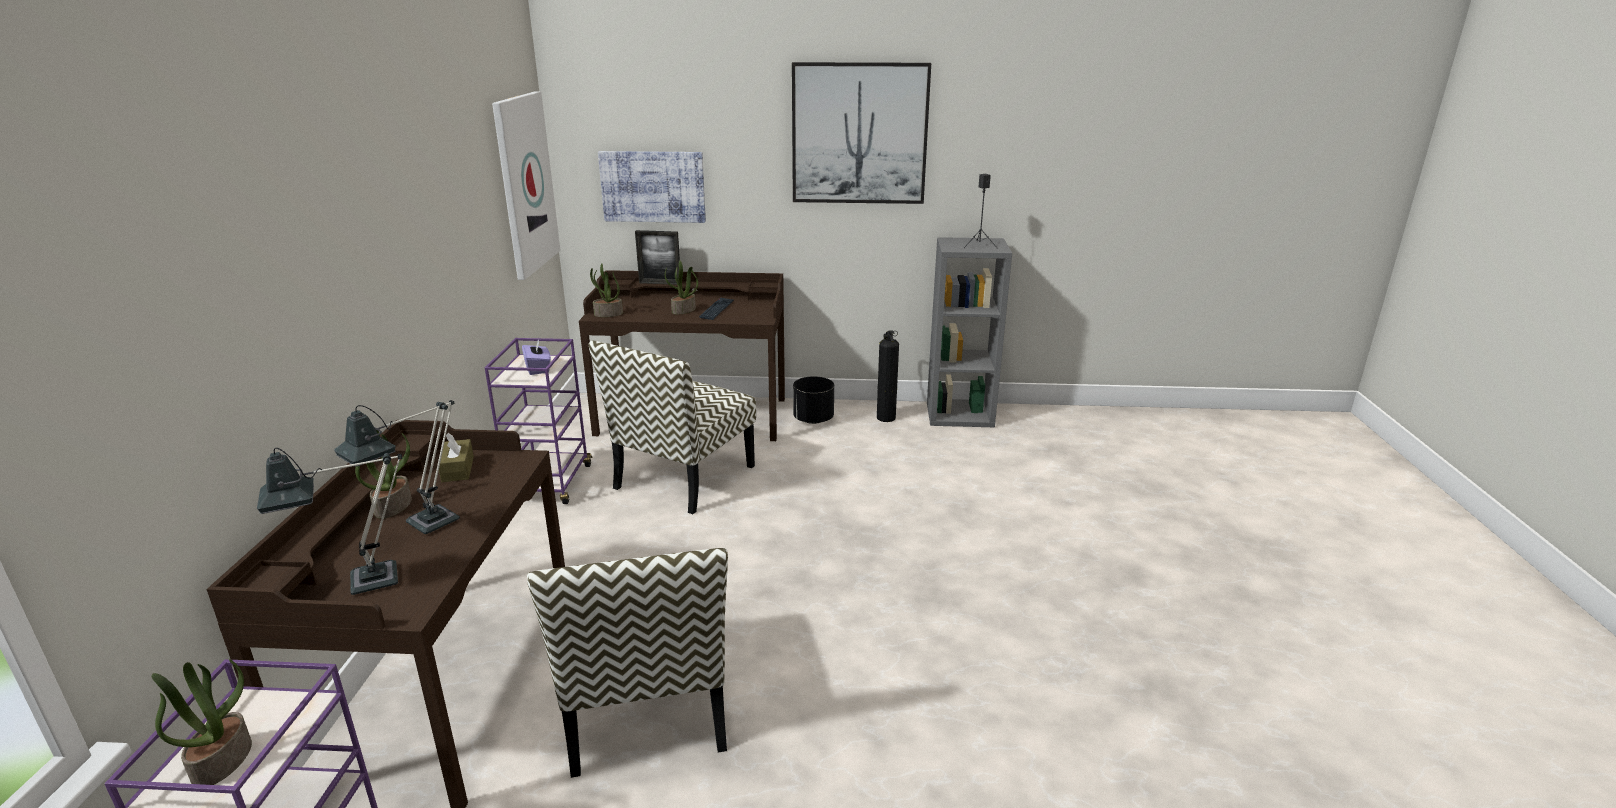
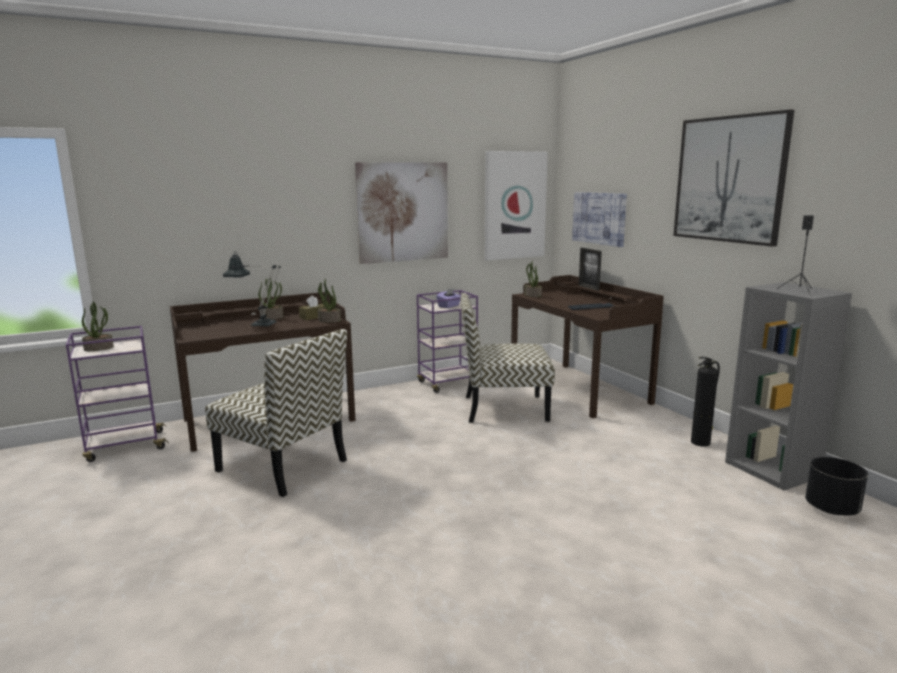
camera: 60 degrees right, 10 degrees down
table lamp [257,448,402,595] -> none
chair [527,548,728,778] -> chair turned 105 degrees counterclockwise [205,329,347,497]
potted plant [665,260,698,315] -> potted plant moved to [318,278,341,323]
black planter [793,376,834,424] -> black planter moved to [805,457,868,516]
none -> picture [355,162,448,264]

